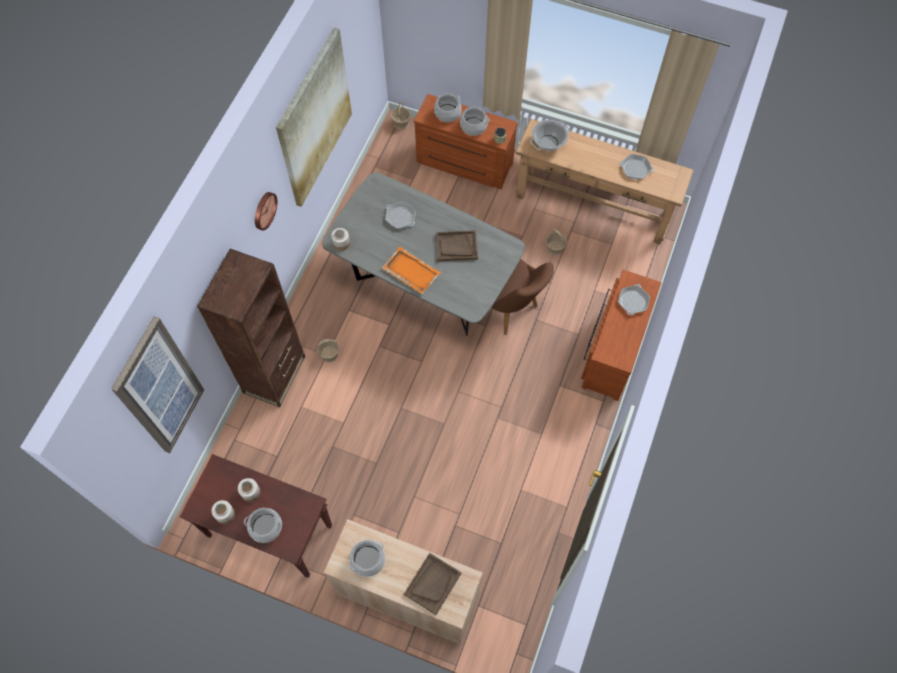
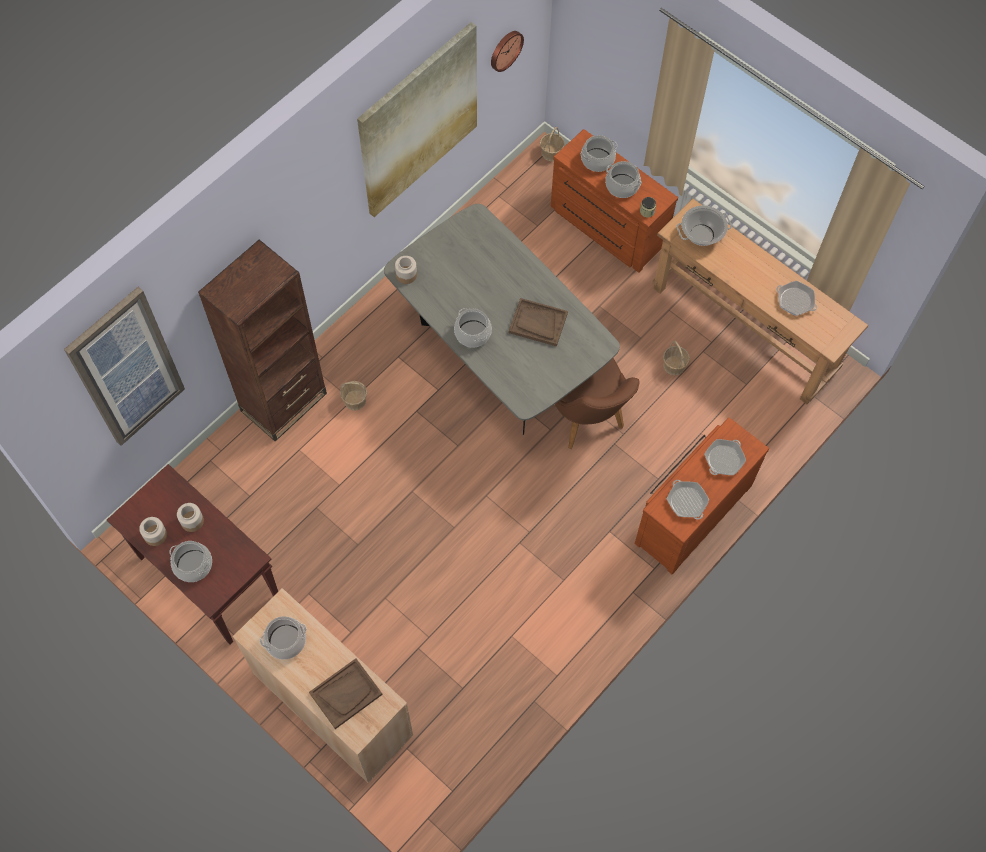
camera: 20 degrees right, 0 degrees up
wall clock [255,192,277,231] -> wall clock moved to [491,31,524,72]
orange tray [382,247,441,294] -> cooking pot [454,308,492,348]
frying pan [385,201,416,229] -> frying pan moved to [667,480,709,520]

